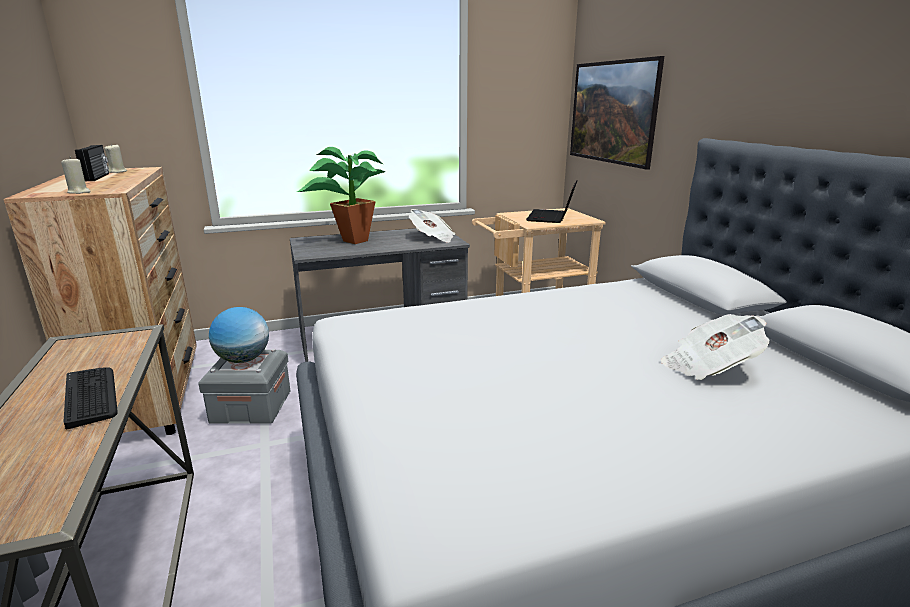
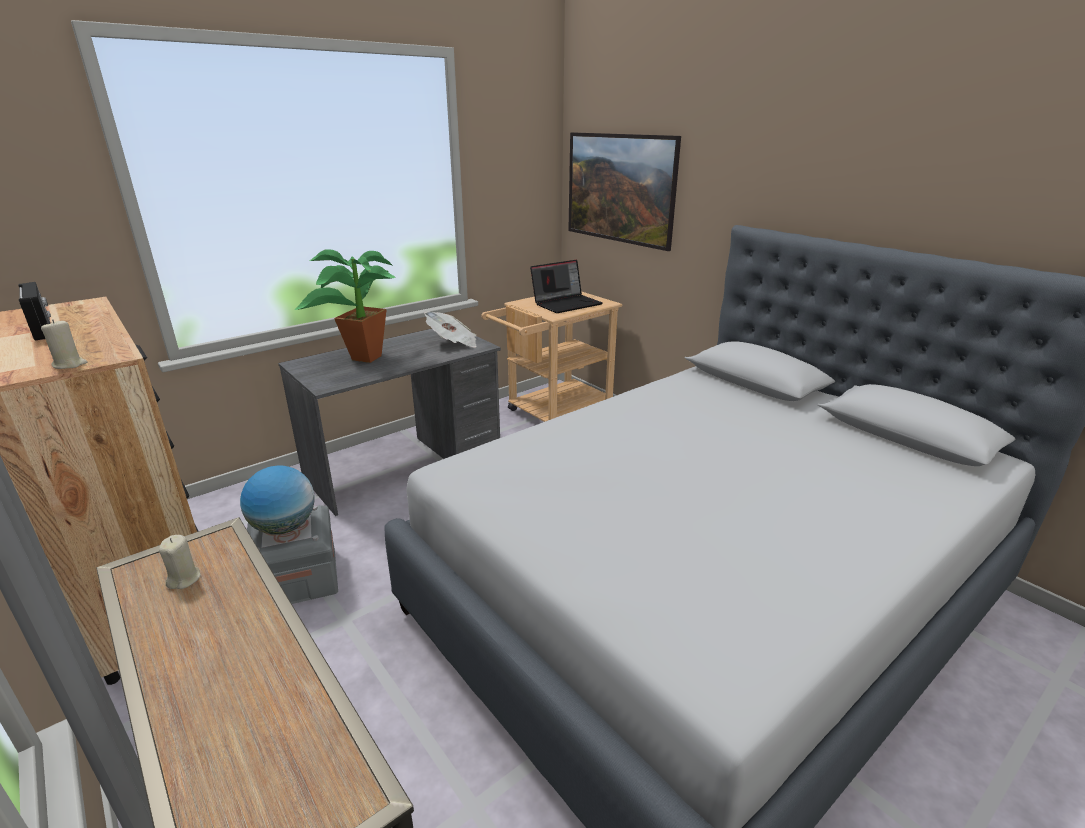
camera: 20 degrees left, 5 degrees up
keyboard [63,367,118,429] -> none
beige candle [105,144,127,173] -> beige candle moved to [159,535,201,589]
laptop [526,180,578,223] -> laptop turned 120 degrees counterclockwise [530,260,603,313]
newspaper [661,314,770,380] -> none

